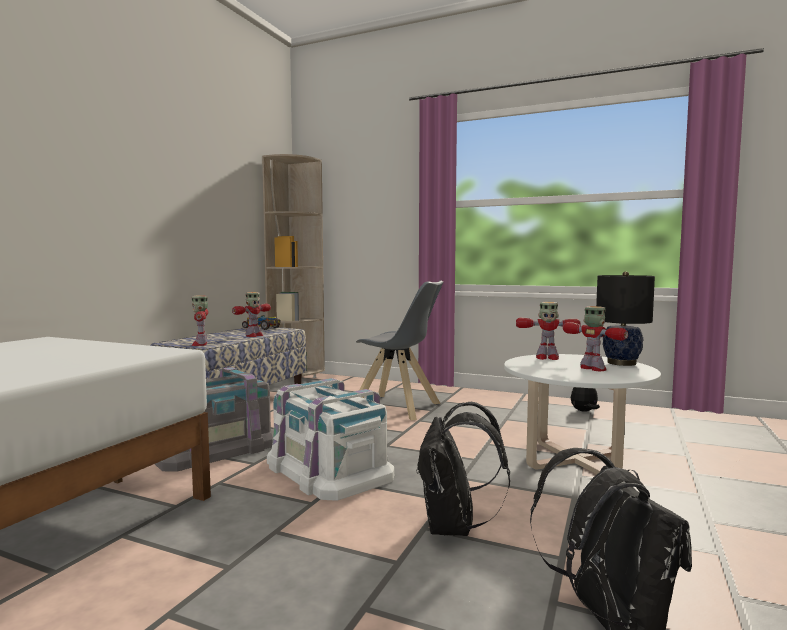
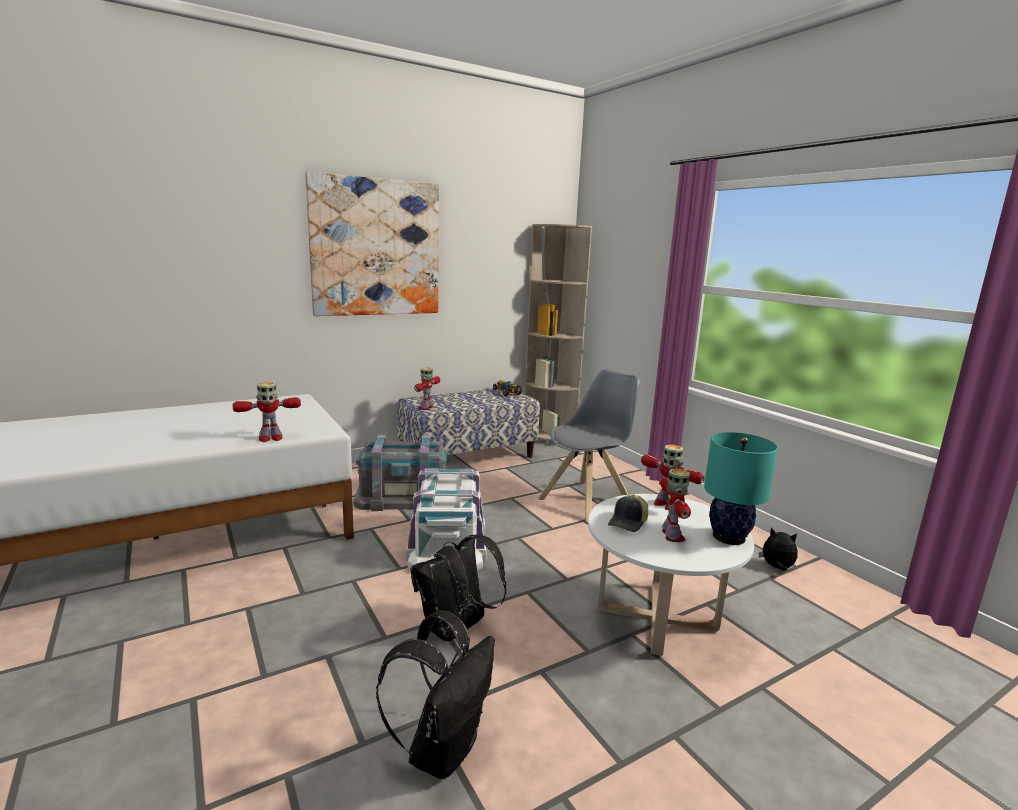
camera: 35 degrees right, 10 degrees up
toy robot [232,292,271,337] -> toy robot moved to [233,382,301,442]
grey chair [356,280,443,420] -> grey chair turned 105 degrees counterclockwise [538,369,640,522]
black table lamp [596,271,655,366] -> turquoise table lamp [704,432,778,545]
none -> picture [305,172,439,316]
none -> cap [608,494,648,532]

